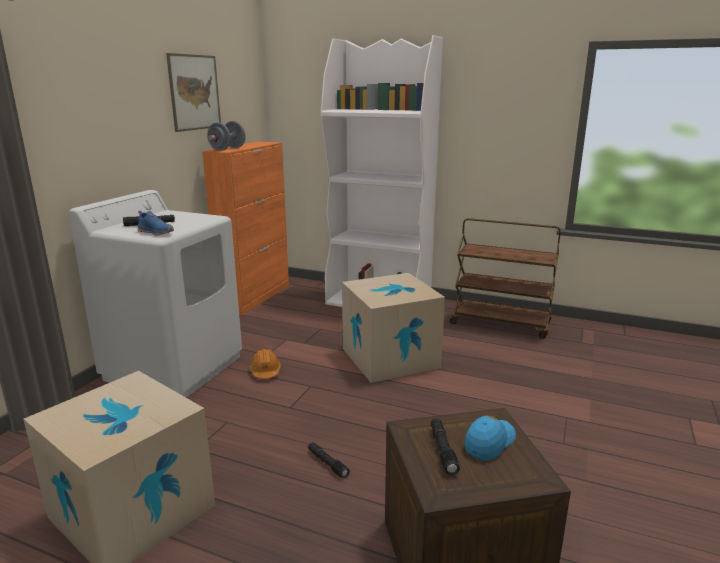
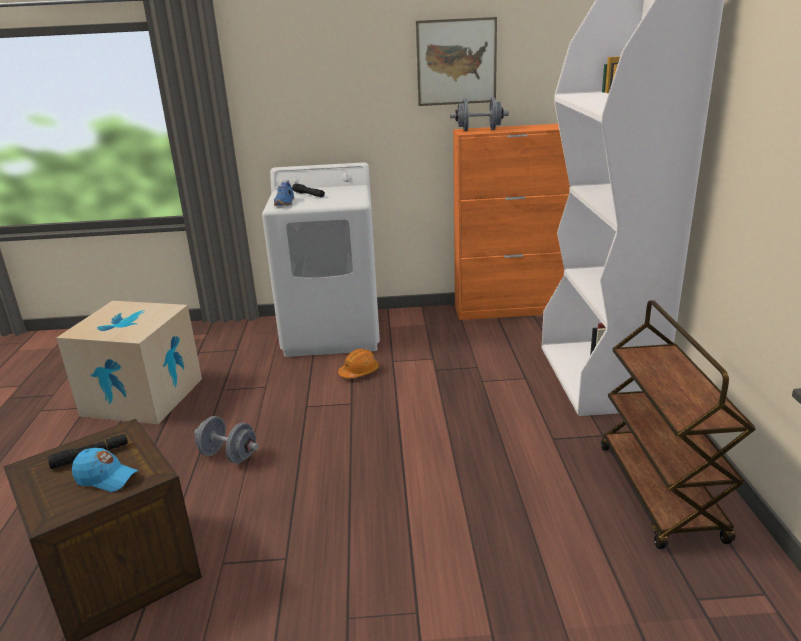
camera: 65 degrees right, 5 degrees up
black flashlight [308,442,350,478] -> grey dumbbell [194,416,258,464]
cardboard box [342,273,445,383] -> none

